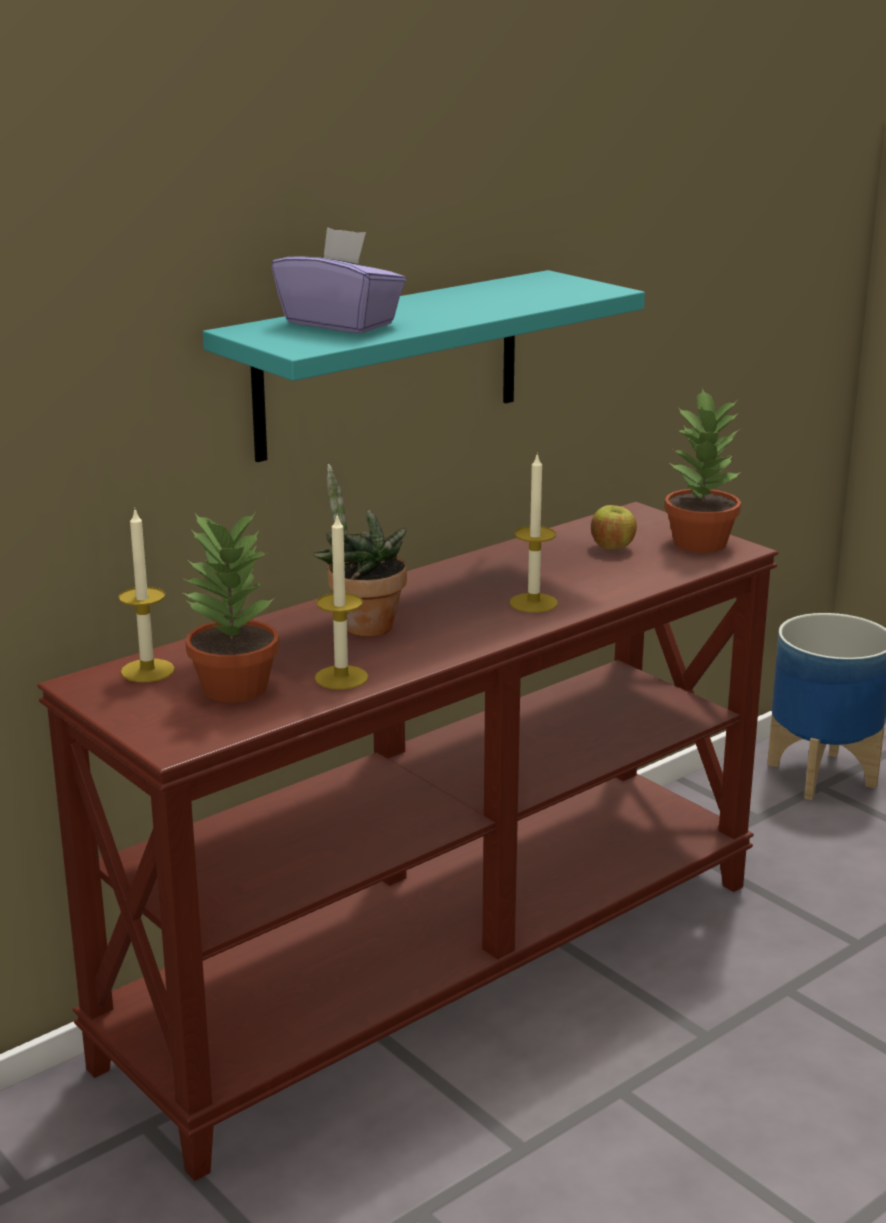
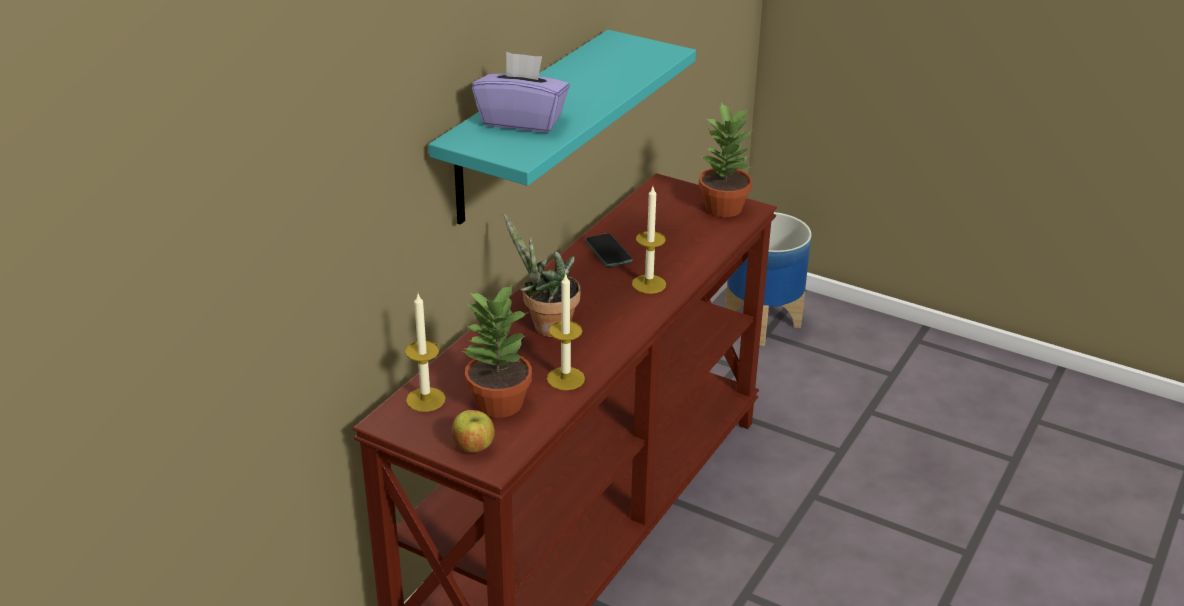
camera: 20 degrees left, 10 degrees up
apple [591,505,637,550] -> apple moved to [452,410,495,453]
none -> phone [585,233,633,267]

